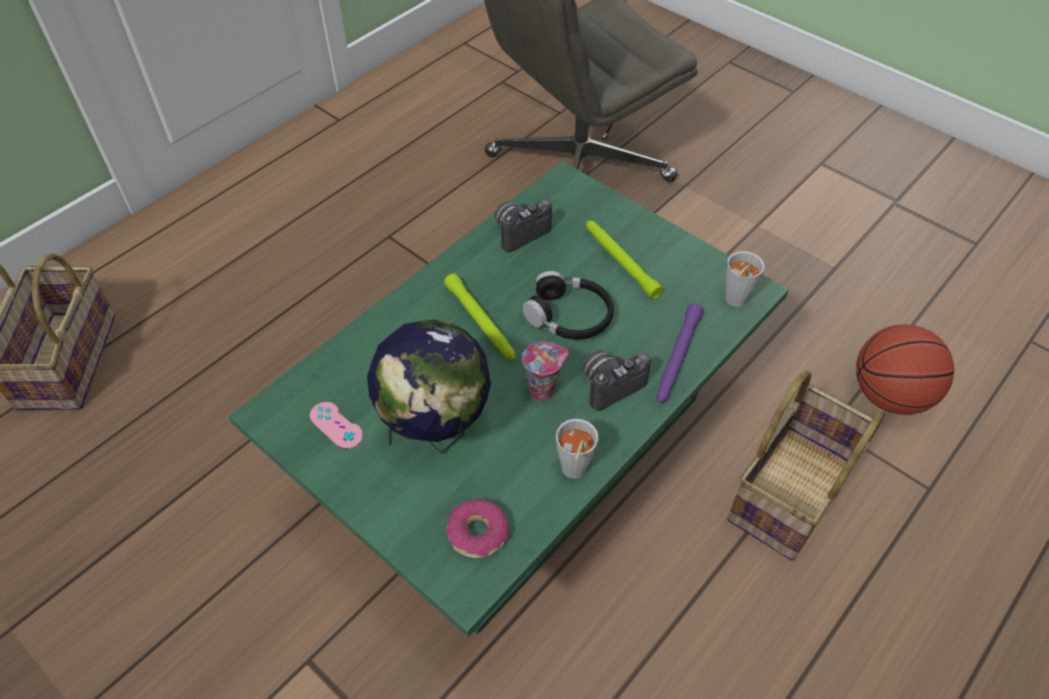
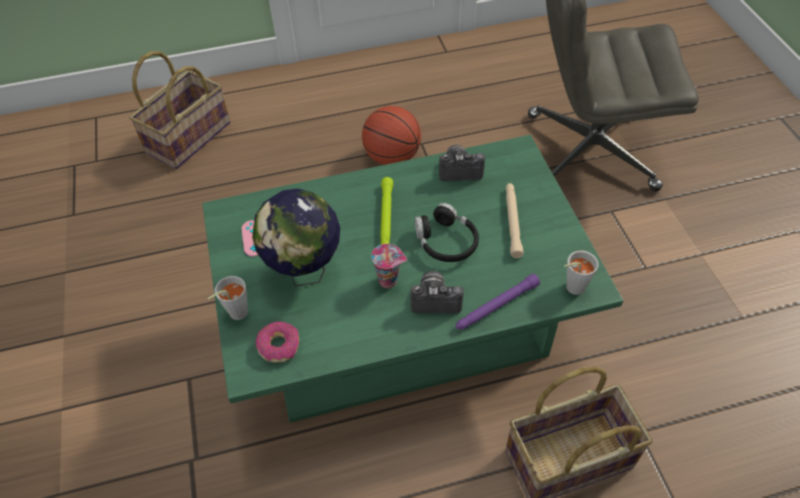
camera: 35 degrees right, 0 degrees up
grey cup [556,419,599,479] -> grey cup moved to [208,276,248,320]
green flashlight [586,221,663,299] -> beige flashlight [506,183,524,258]
basketball [856,325,954,415] -> basketball moved to [362,106,421,165]

